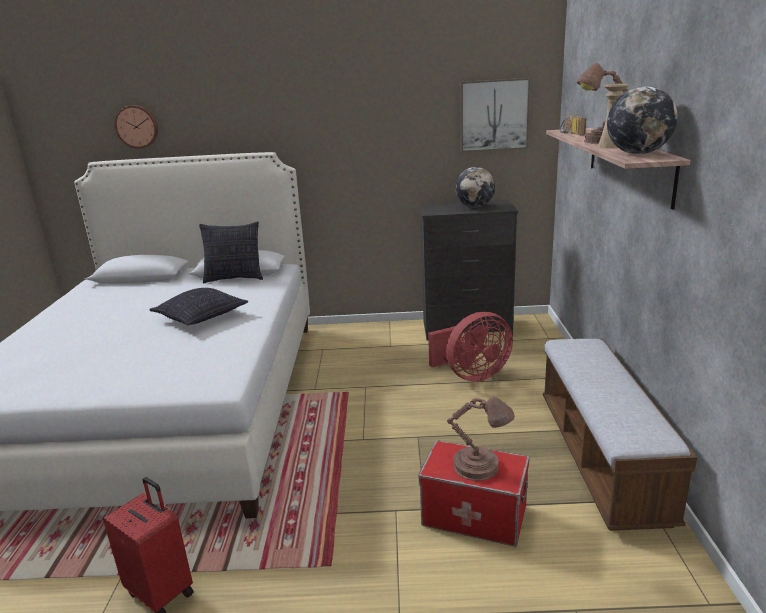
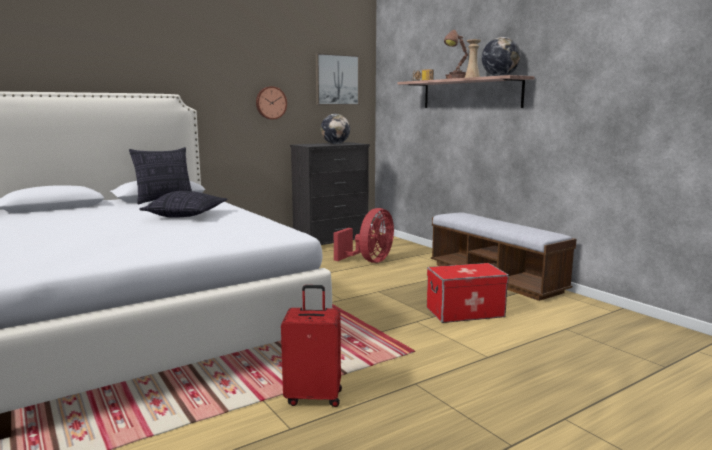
camera: 35 degrees left, 10 degrees down
wall clock [114,105,158,149] -> wall clock moved to [256,86,287,120]
brown table lamp [447,396,515,481] -> none

